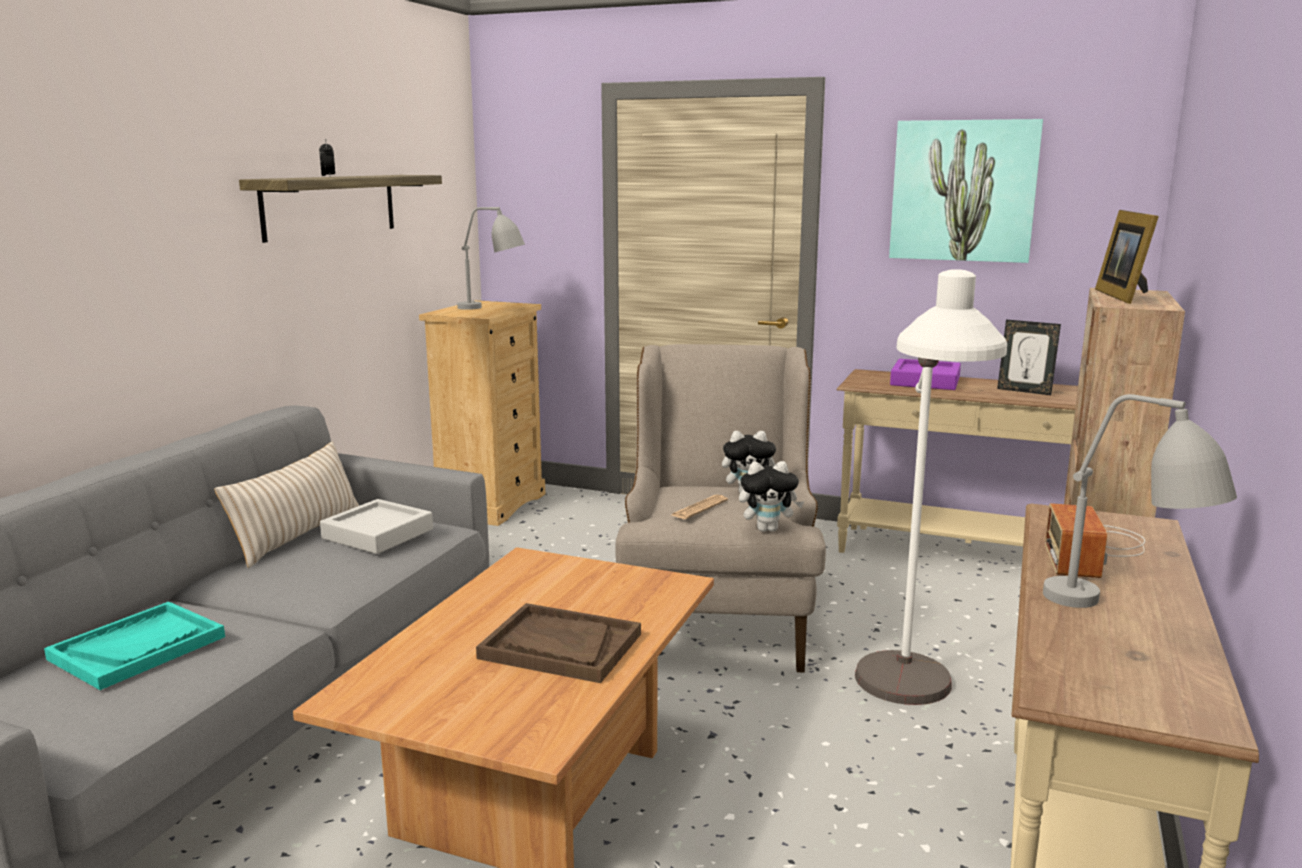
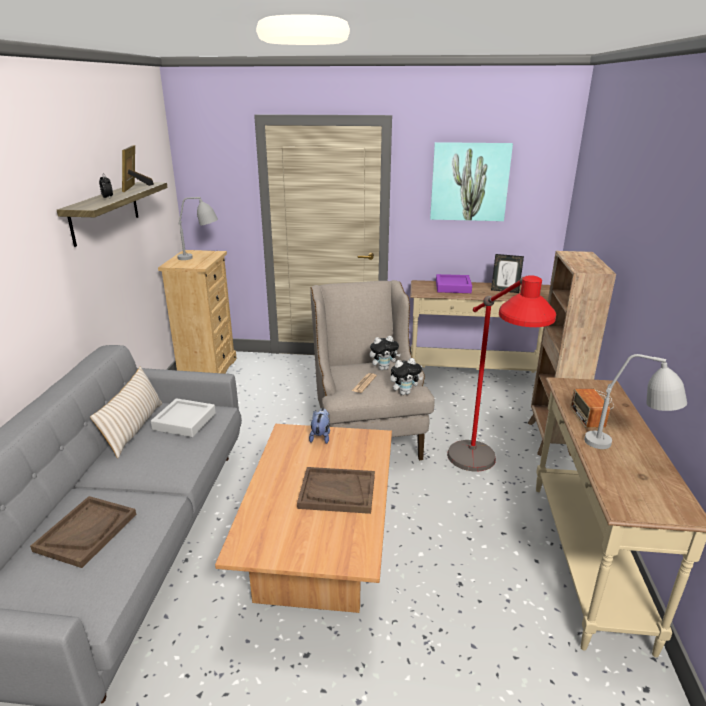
camera: 15 degrees left, 10 degrees up
turquoise tray [44,602,225,690] -> brown tray [30,496,136,568]
white floor lamp [855,269,1007,705] -> red floor lamp [447,275,556,472]
picture frame [1095,210,1159,304] -> picture frame moved to [122,145,154,192]
none -> plush toy [309,408,330,444]

